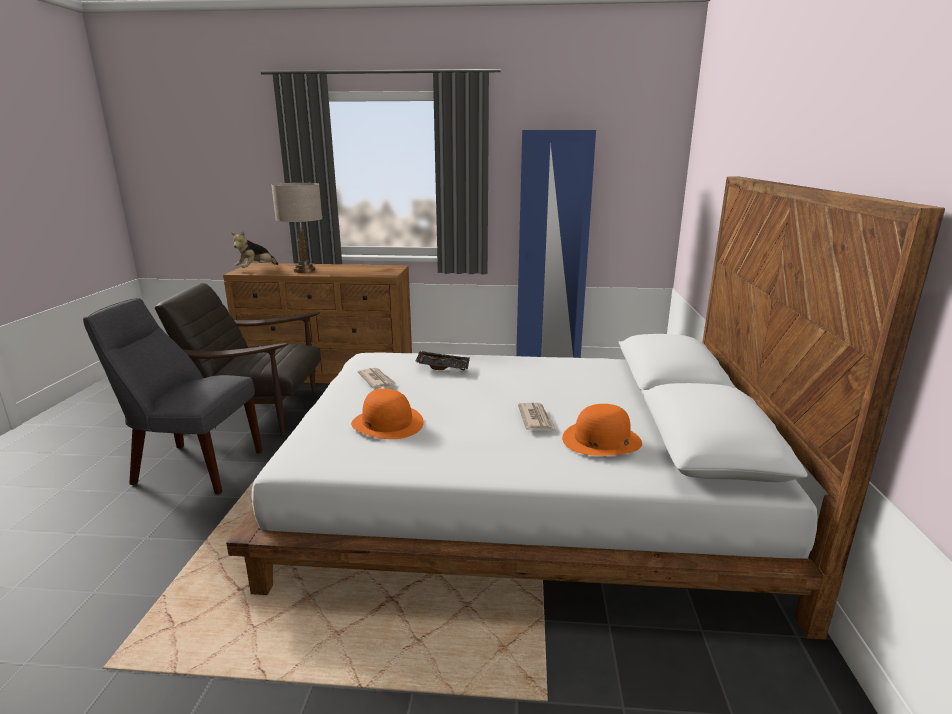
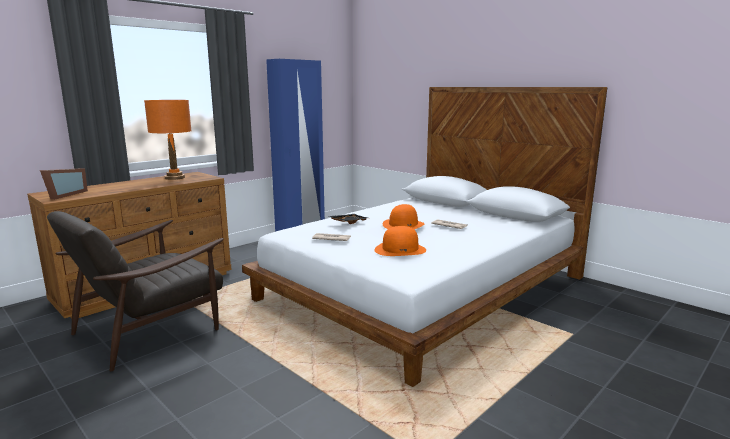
camera: 50 degrees left, 5 degrees down
grey chair [83,298,263,494] -> none
plush toy [231,231,278,268] -> picture frame [40,168,88,200]
beige table lamp [272,183,322,273] -> none
orange hat [562,404,642,456] -> orange hat moved to [383,204,424,229]
none -> orange table lamp [144,100,192,180]

